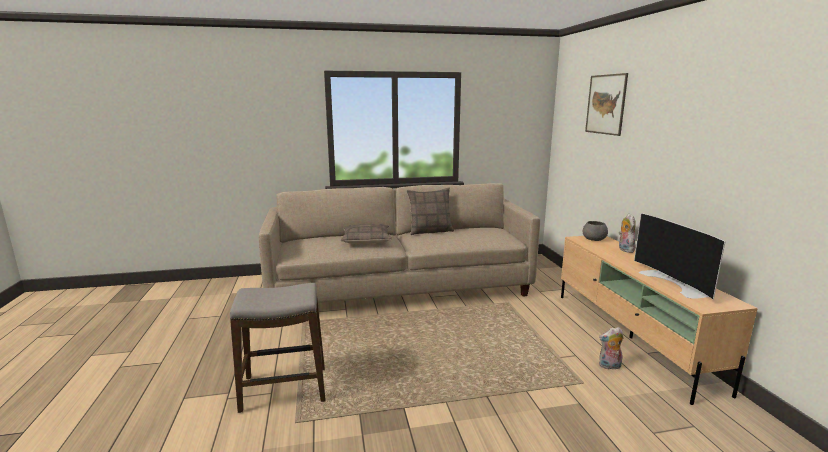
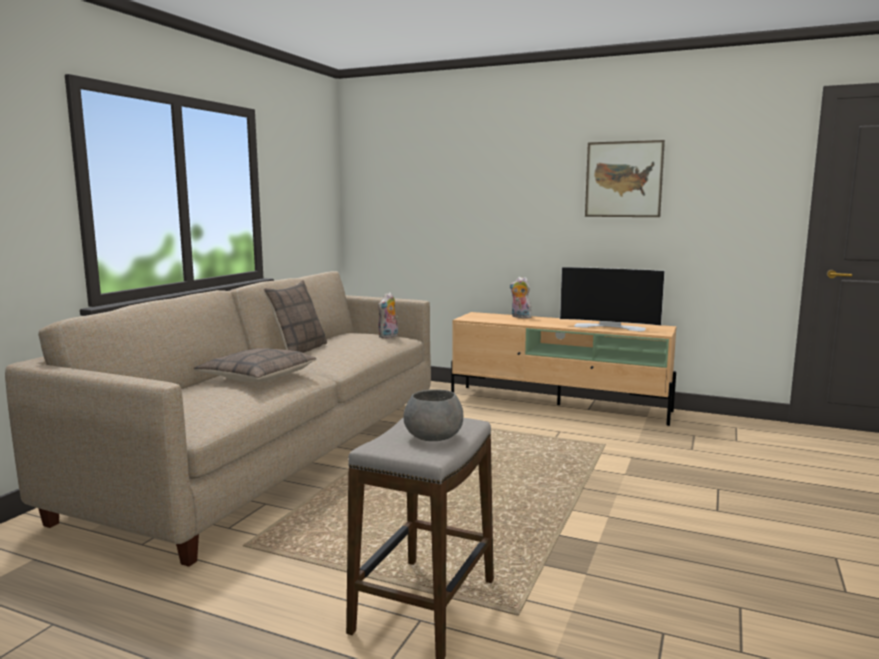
camera: 55 degrees left, 5 degrees down
grey bowl [583,221,608,241] -> grey bowl moved to [404,389,463,441]
picture [585,73,628,136] -> picture moved to [585,140,665,217]
plush toy [599,327,624,369] -> plush toy moved to [378,292,398,338]

